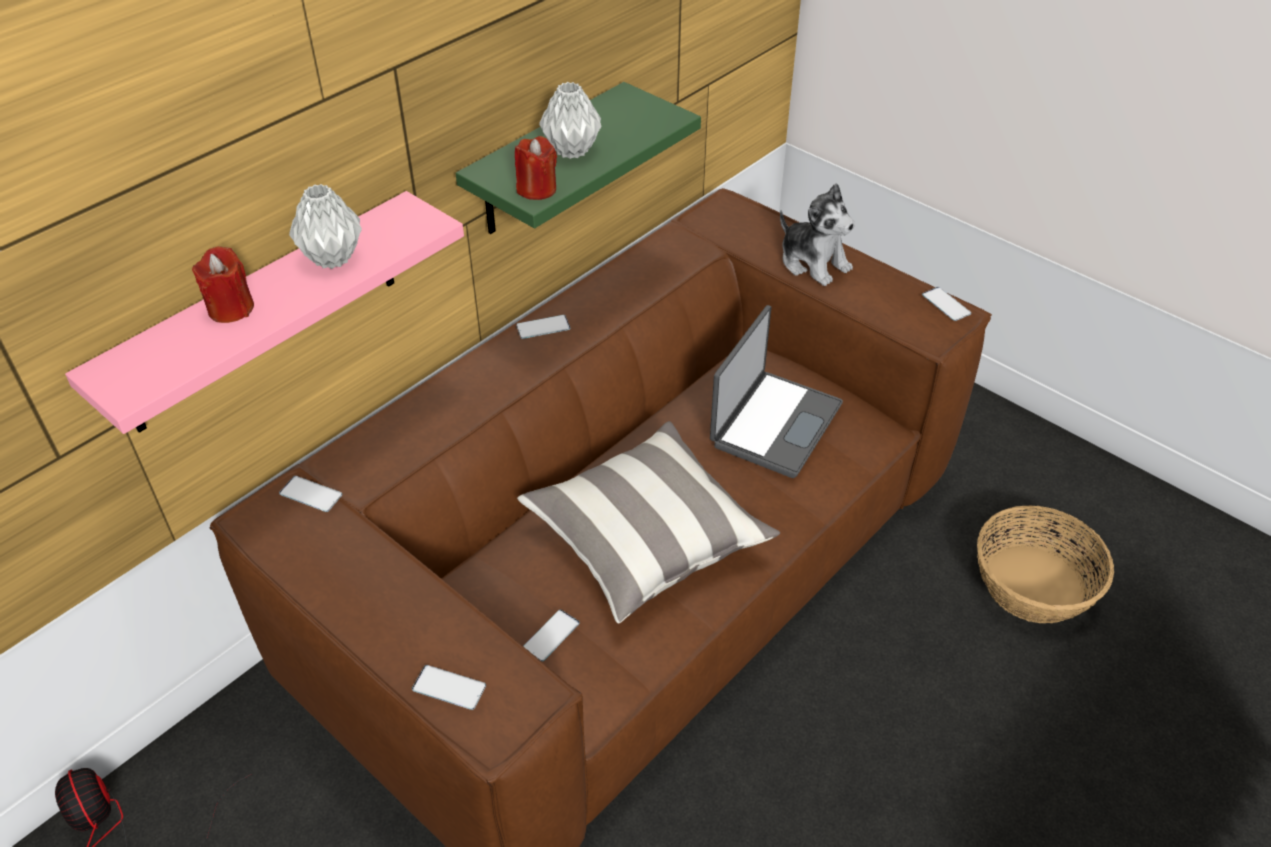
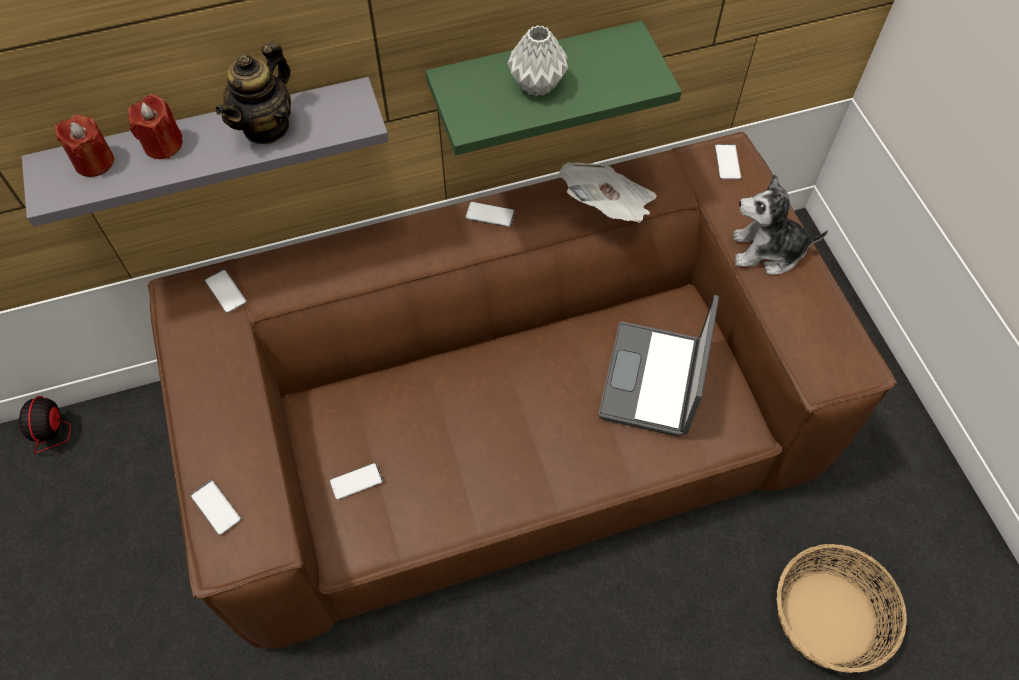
camera: 30 degrees right, 15 degrees up
pink shelf [65,191,464,434] -> grey shelf [22,77,389,227]
grey vase [289,184,362,269] -> teapot [215,41,291,144]
red candle [515,136,557,200] -> red candle moved to [55,115,114,177]
pillow [517,421,780,623] -> none
laptop [710,305,843,478] -> laptop turned 135 degrees clockwise [598,295,719,437]
plush toy [780,183,855,286] -> plush toy turned 105 degrees clockwise [733,174,828,275]
phone [922,287,971,321] -> phone moved to [715,144,741,179]
none -> newspaper [559,163,657,222]

